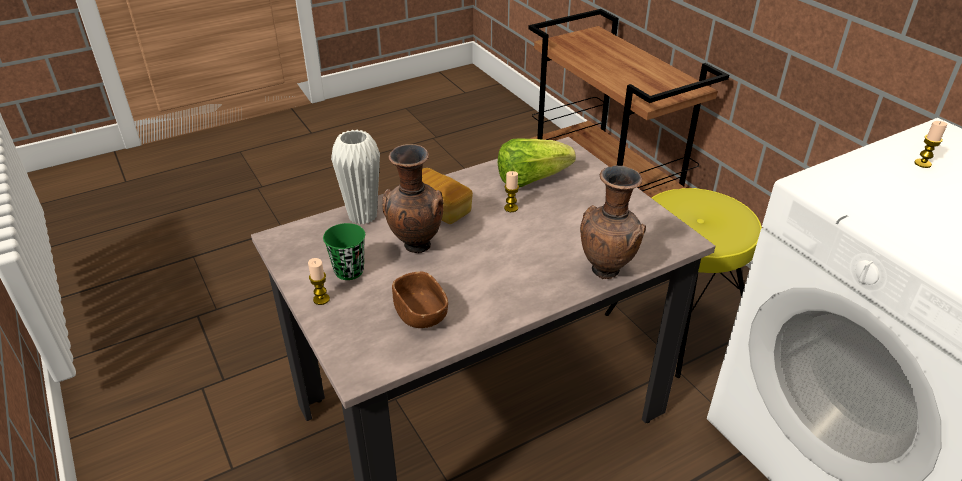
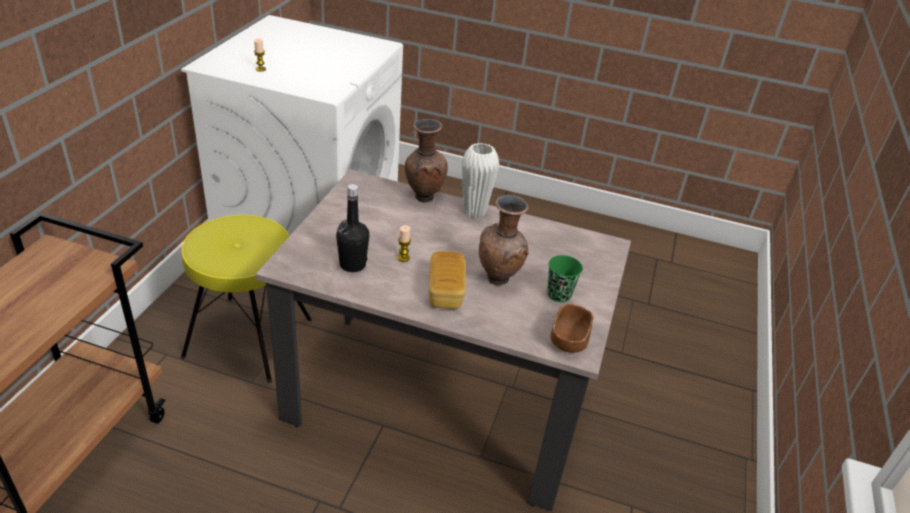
camera: 135 degrees left, 0 degrees up
candle [308,258,330,305] -> none
white vase [331,130,380,224] -> white vase moved to [461,143,499,218]
brown bowl [392,271,448,328] -> brown bowl moved to [550,304,593,353]
lettuce [498,138,576,187] -> black bottle [336,184,369,272]

